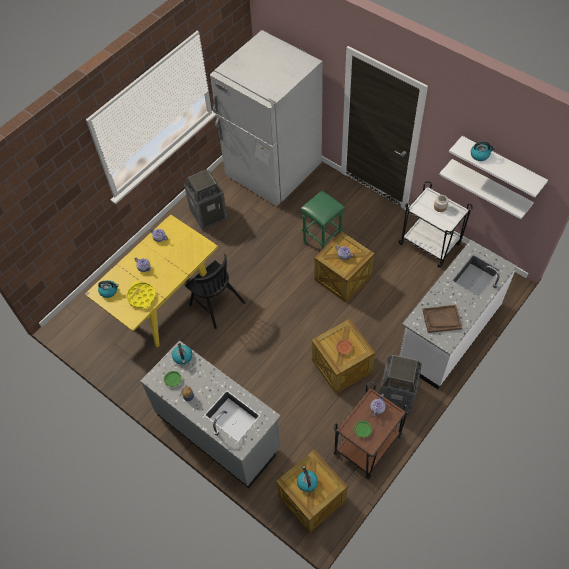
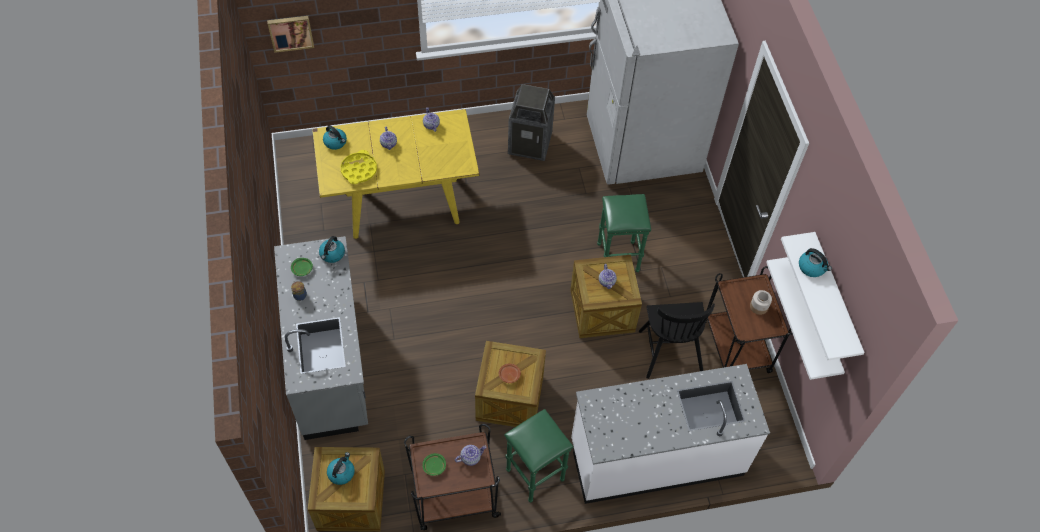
camera: 35 degrees right, 0 degrees up
black chair [185,254,246,329] -> black chair moved to [639,302,715,379]
trash can [380,355,422,414] -> green stool [504,409,573,503]
white cart [398,181,473,268] -> brown cart [706,266,793,373]
brown tray [423,305,462,333] -> none
none -> picture [267,16,314,53]

